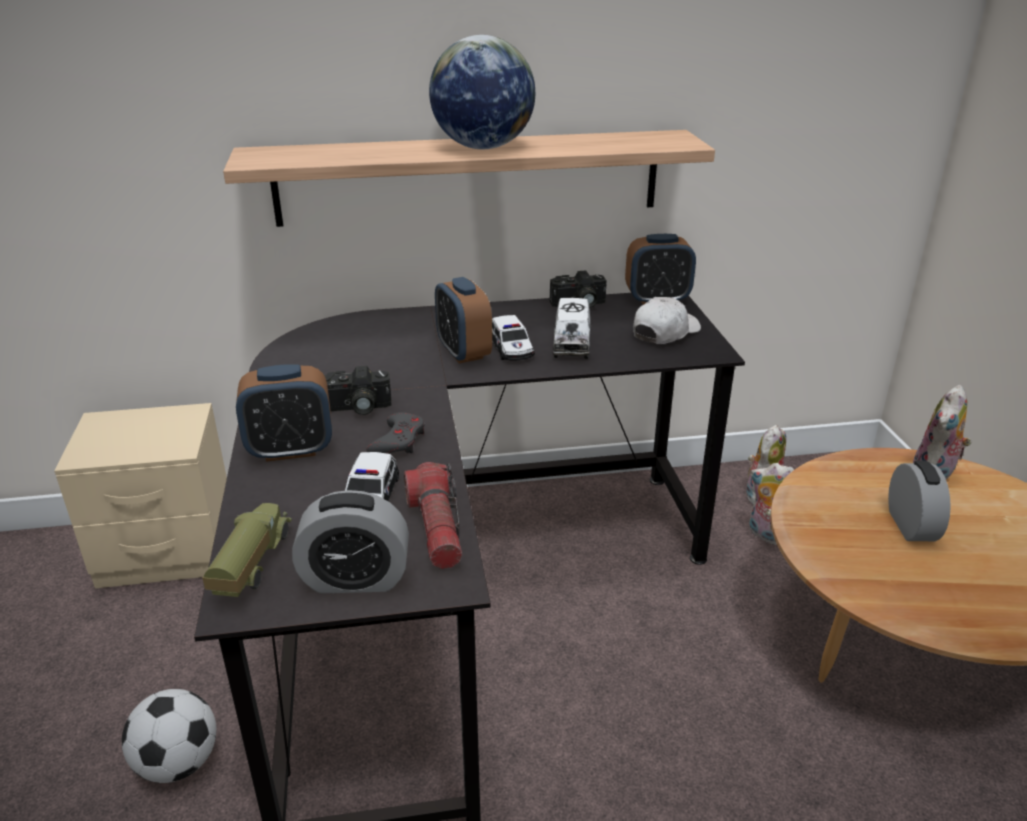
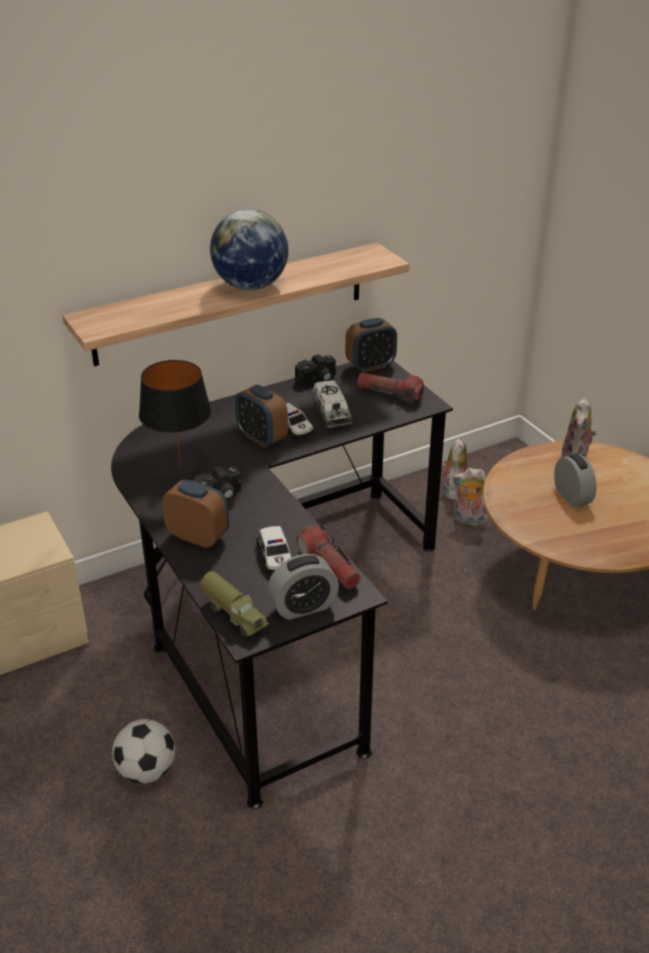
camera: 20 degrees left, 5 degrees up
toy truck [202,503,292,597] -> toy truck turned 150 degrees clockwise [201,571,269,637]
alarm clock [236,364,332,462] -> alarm clock turned 120 degrees counterclockwise [162,479,229,548]
grey game controller [366,412,425,454] -> none
white cap [633,297,701,344] -> flashlight [357,372,424,403]
none -> black table lamp [139,360,211,467]

